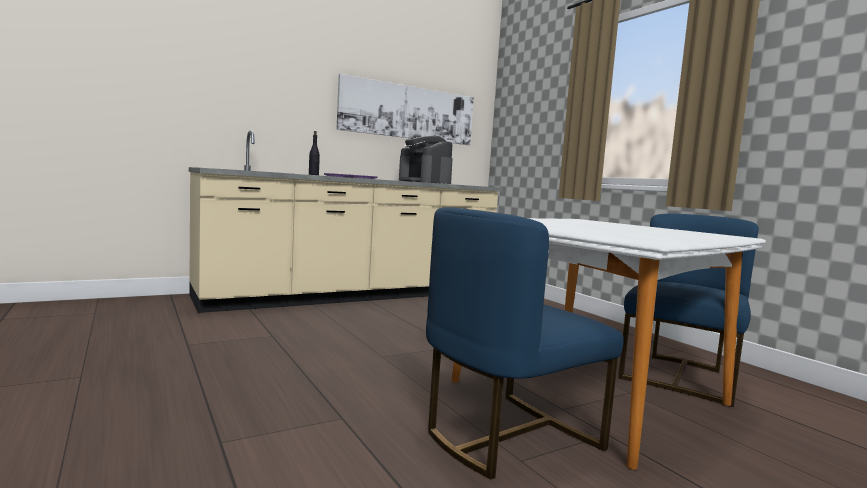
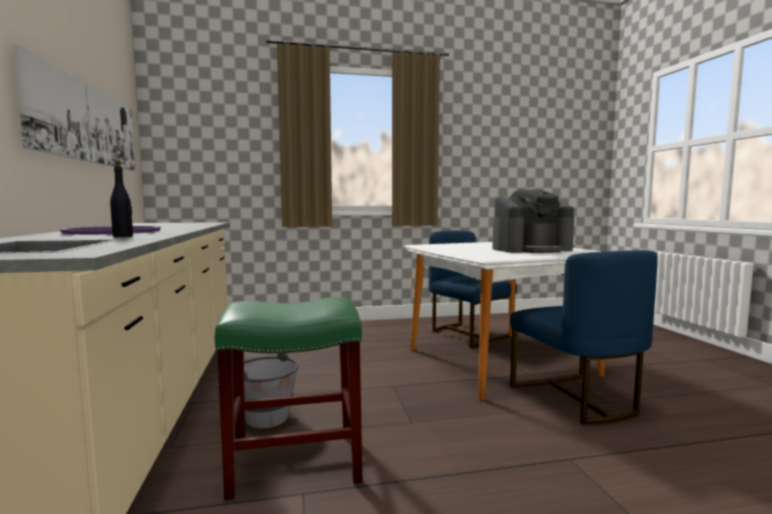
camera: 70 degrees left, 0 degrees up
coffee machine [399,136,453,184] -> coffee machine moved to [492,189,574,253]
none -> green stool [215,297,363,501]
none -> grey bucket [215,353,299,429]

